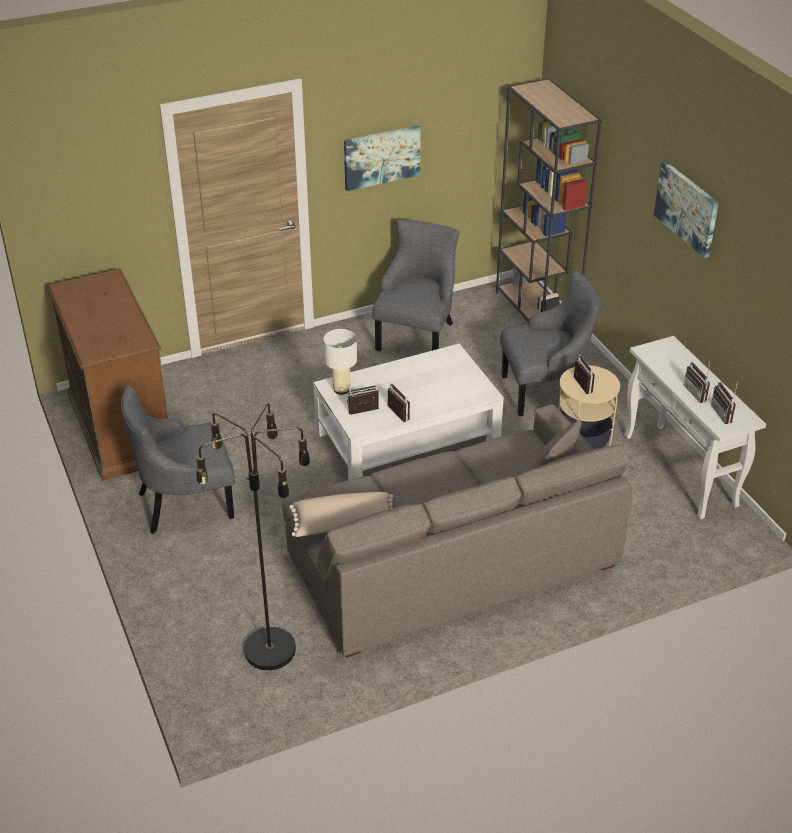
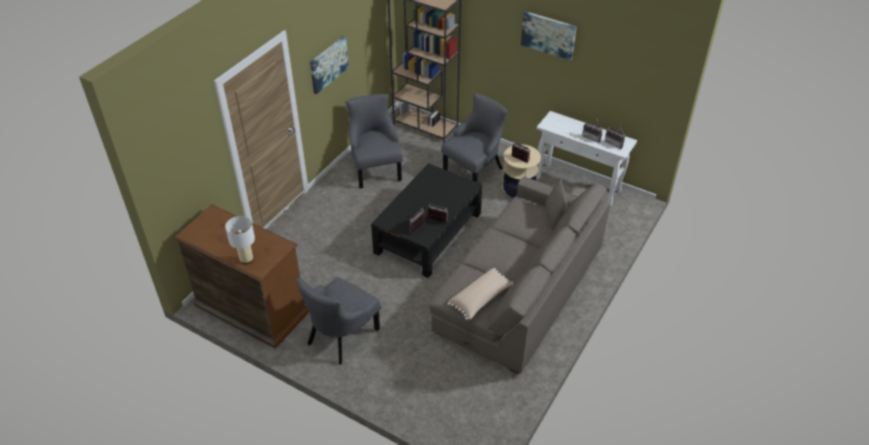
camera: 35 degrees left, 5 degrees up
floor lamp [196,403,310,670] -> none
white coffee table [313,344,504,480] -> black coffee table [371,163,482,278]
white table lamp [323,329,357,395] -> white table lamp moved to [225,216,255,264]

